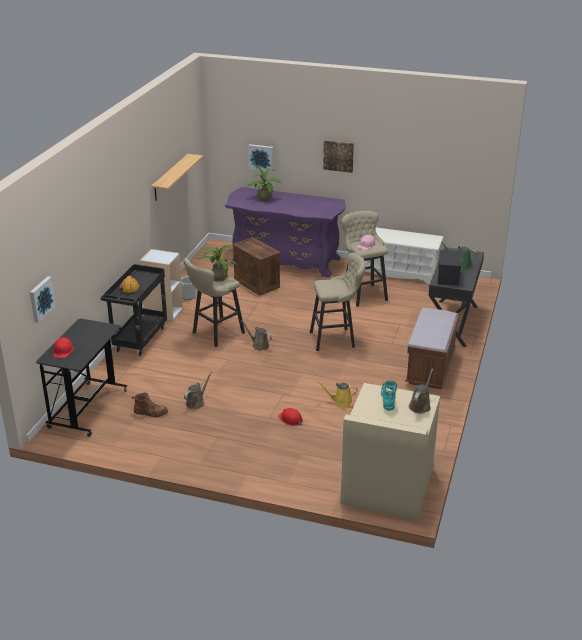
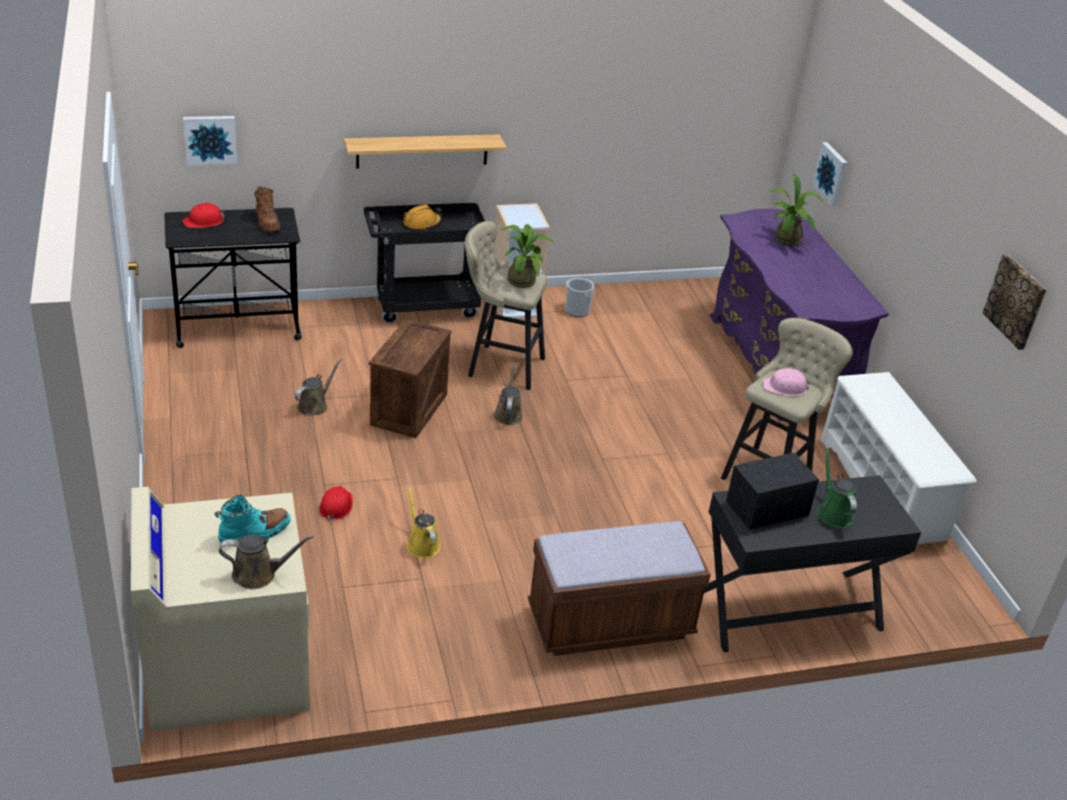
camera: 55 degrees right, 5 degrees up
brown boot [131,392,168,417] -> brown boot moved to [254,186,280,231]
shelf [151,154,203,201] -> shelf moved to [344,134,506,168]
brown watering can [184,372,212,409] -> brown watering can turned 60 degrees counterclockwise [295,359,342,416]
crate [232,237,281,296] -> crate moved to [369,319,451,438]
beige stool [310,253,366,351] -> none
picture [323,140,354,173] -> picture moved to [982,254,1046,350]

